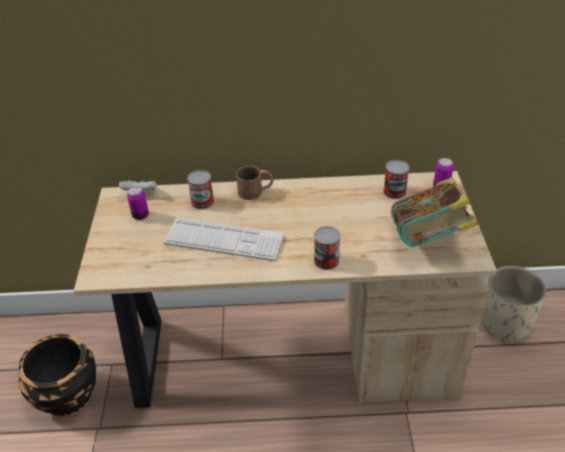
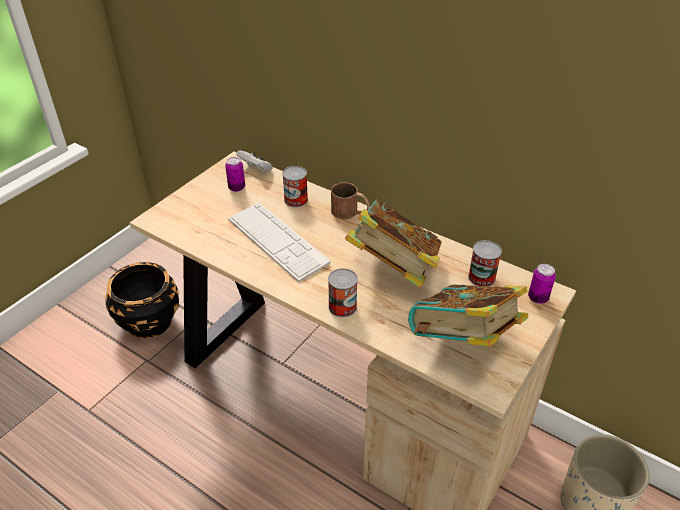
camera: 35 degrees right, 0 degrees up
none -> book [345,199,442,288]

